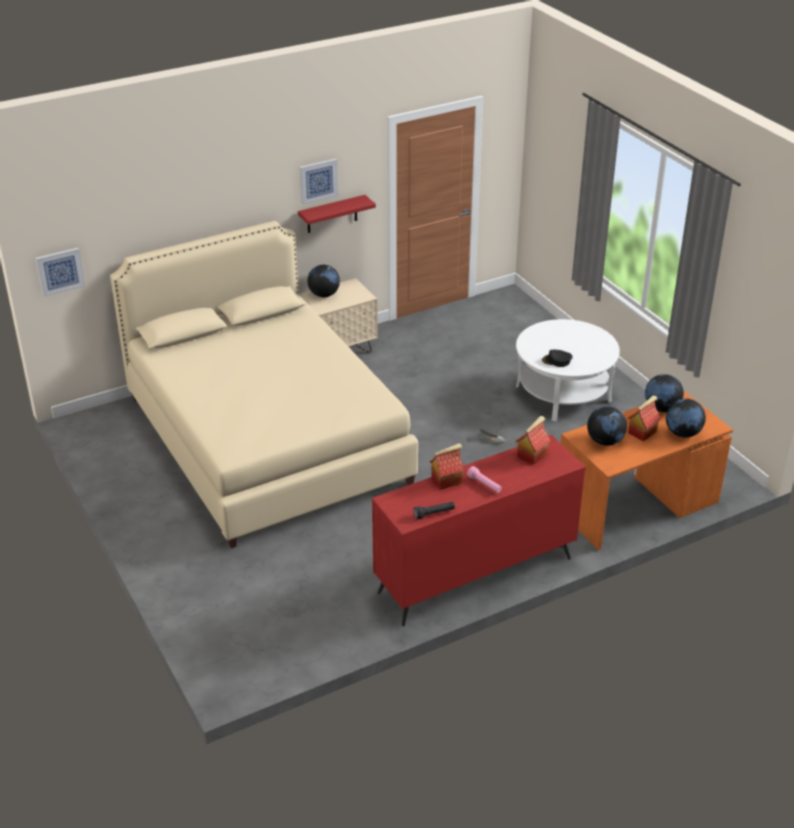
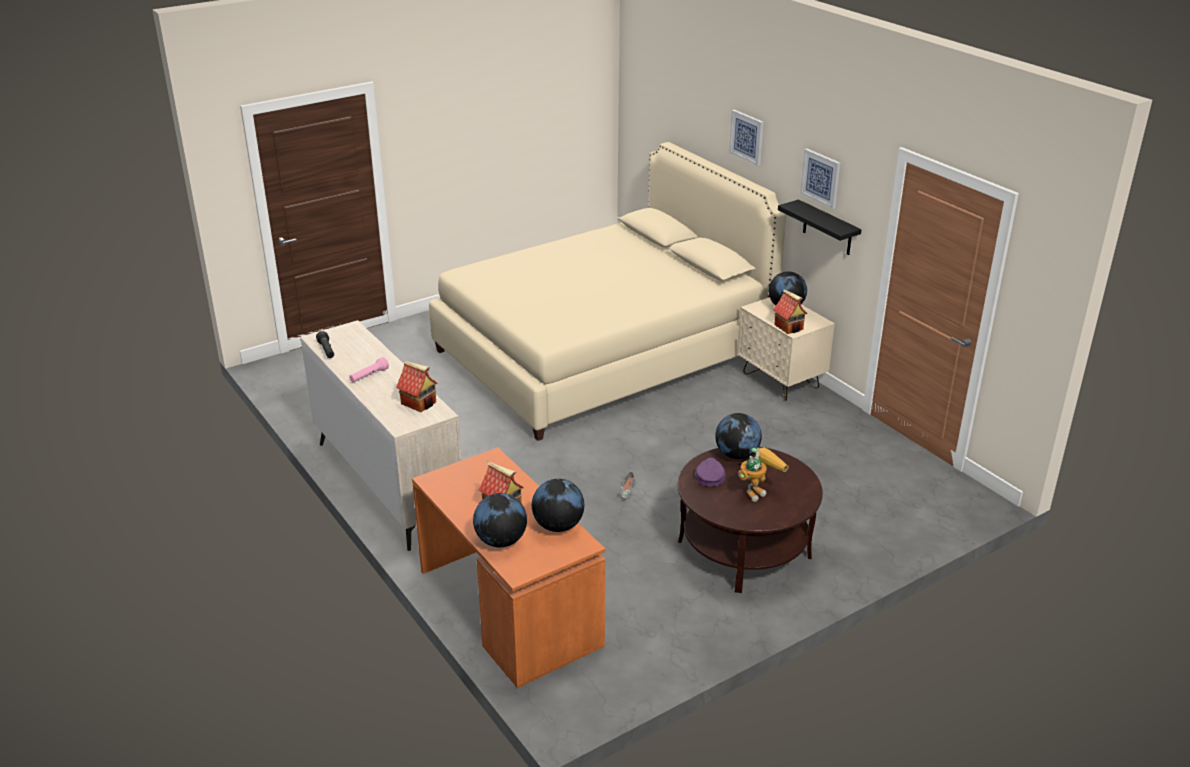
camera: 85 degrees right, 5 degrees down
picture [36,248,85,297] -> picture moved to [729,110,764,166]
red shelf [298,195,376,233] -> black shelf [778,199,862,255]
red dresser [372,435,586,626] -> beige dresser [300,320,461,551]
toy house [430,443,464,490] -> toy house moved to [773,289,807,334]
white coffee table [516,319,620,421] -> brown coffee table [678,447,823,593]
black cap [542,349,573,367] -> purple cap [695,458,725,486]
globe [587,406,627,446] -> globe moved to [715,413,762,459]
none -> toy robot [738,447,788,502]

